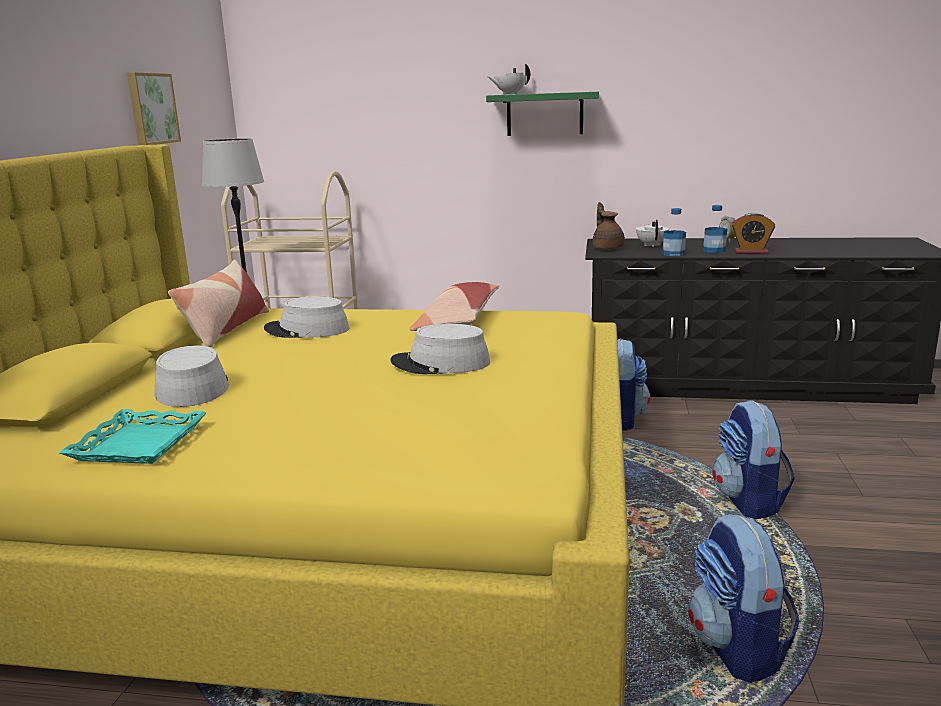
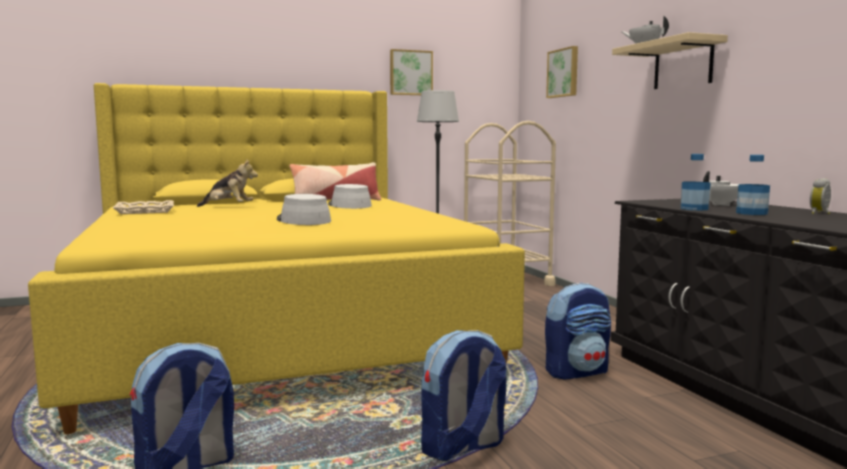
camera: 60 degrees right, 10 degrees down
turquoise tray [59,409,207,464] -> beige tray [113,200,174,214]
grey hat [154,346,229,407] -> plush toy [197,160,258,207]
pillow [409,282,499,331] -> none
green shelf [486,92,599,136] -> beige shelf [612,32,728,89]
brown teapot [593,202,625,250] -> none
alarm clock [732,213,775,254] -> none
none -> picture [546,46,578,98]

